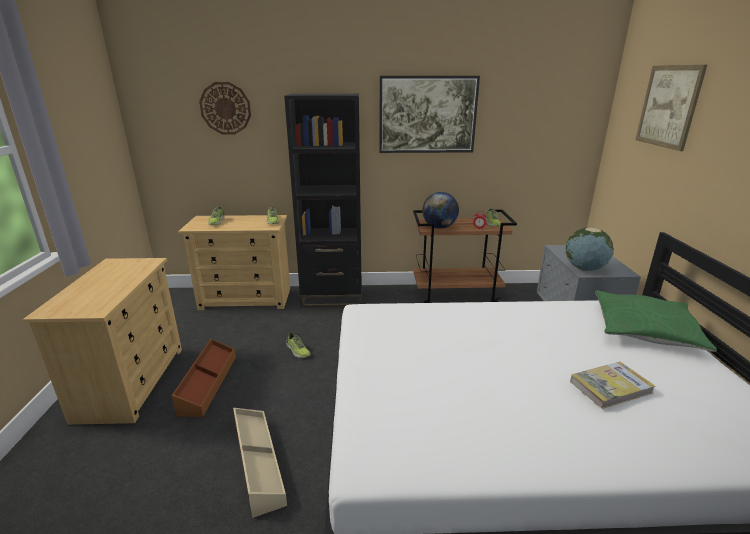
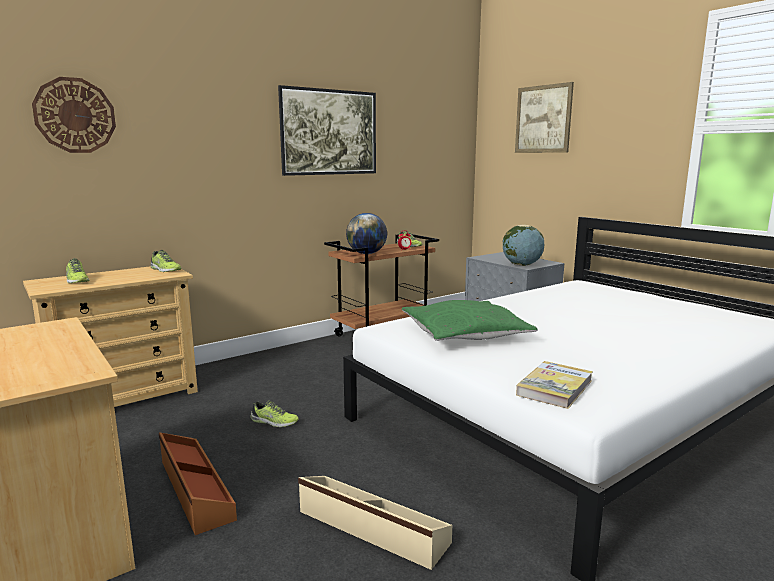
camera: 35 degrees left, 10 degrees down
black bookcase [284,93,362,307] -> none
book [570,362,656,409] -> book moved to [516,361,593,409]
green pillow [595,290,717,352] -> green pillow moved to [402,300,537,341]

